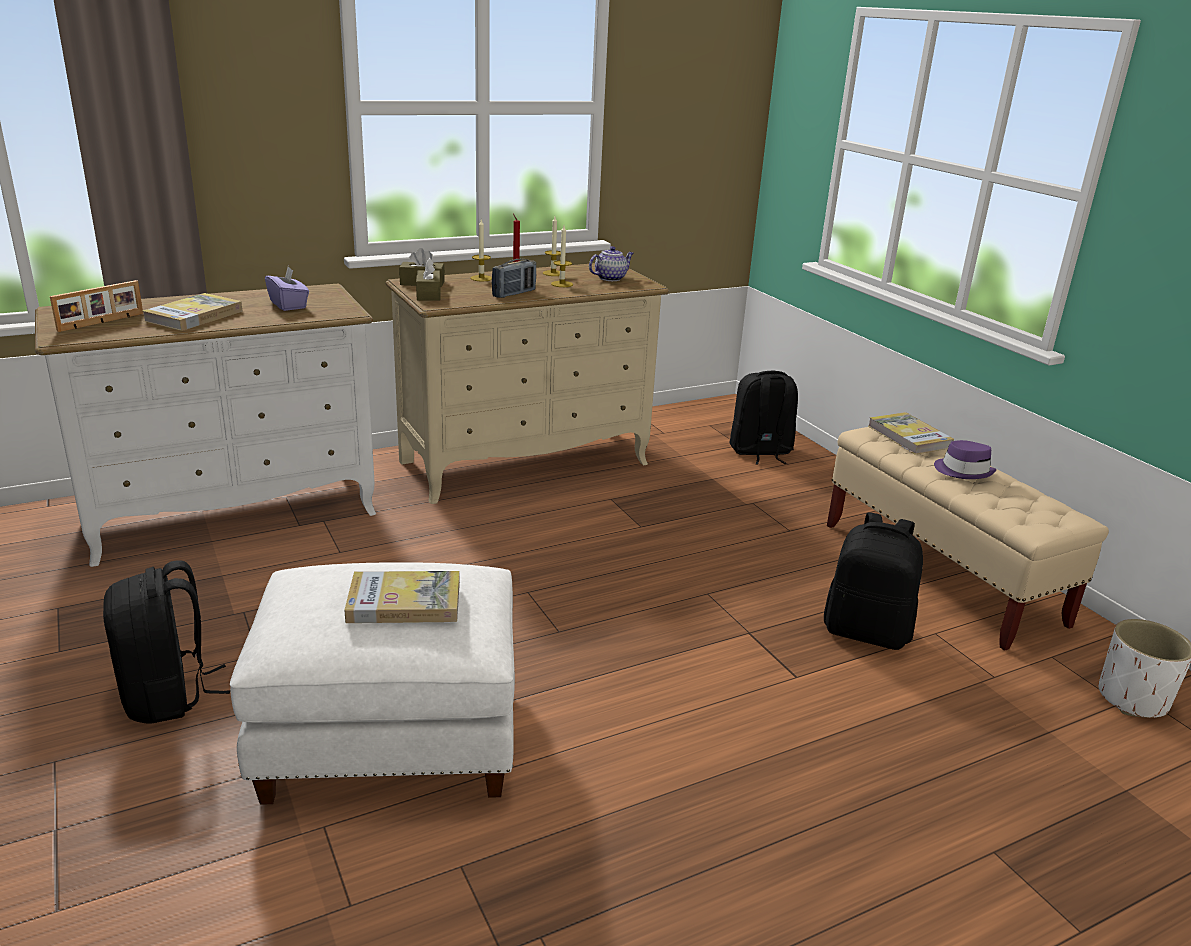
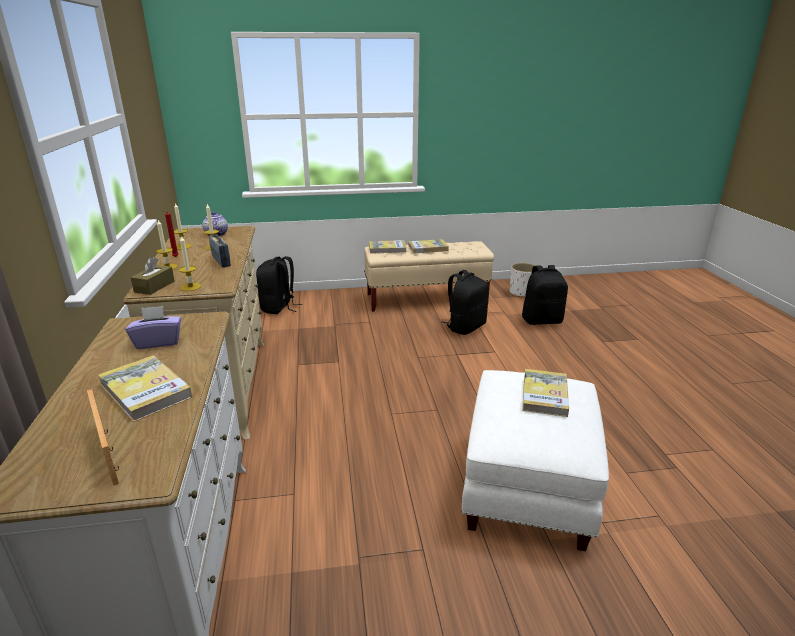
camera: 70 degrees left, 0 degrees up
black backpack [103,560,230,724] -> black backpack moved to [522,265,568,325]
brown tissue box [416,258,440,301] -> candle [178,235,201,291]
purple hat [934,440,996,479] -> book [408,239,449,254]

